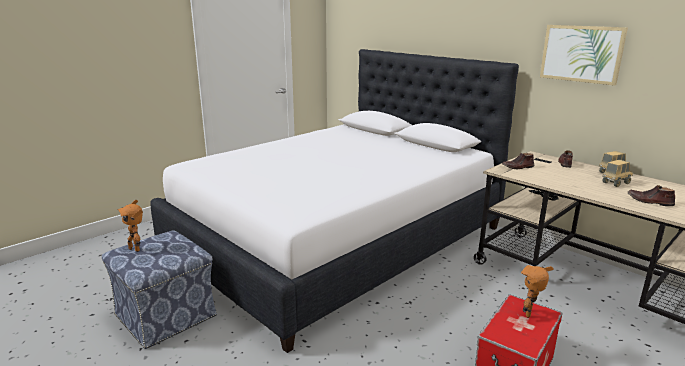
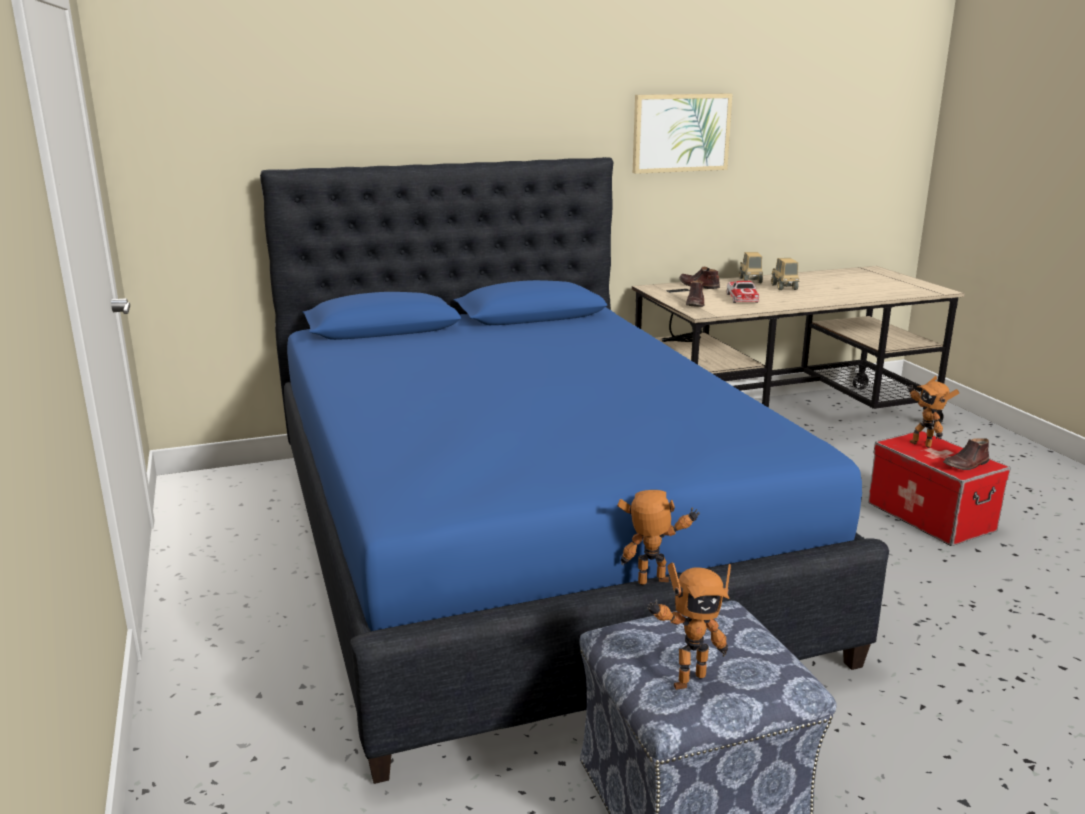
camera: 65 degrees left, 0 degrees up
white bed [150,49,519,353] -> blue bed [260,157,889,784]
brown shoe [628,185,675,206] -> brown shoe moved to [943,438,990,470]
none -> toy robot [618,490,700,585]
none -> toy car [727,281,760,303]

